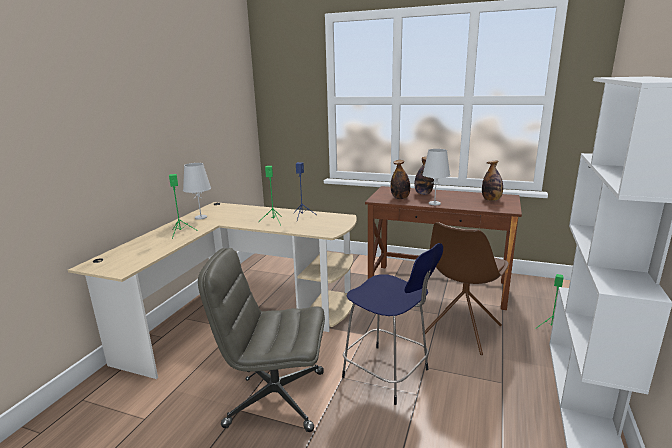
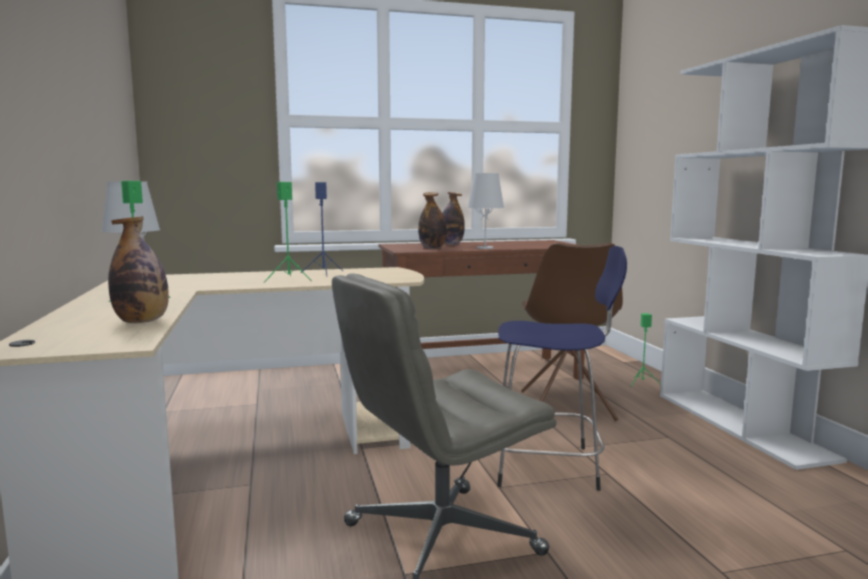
camera: 35 degrees left, 10 degrees down
bottle [482,161,503,201] -> bottle moved to [108,216,169,323]

